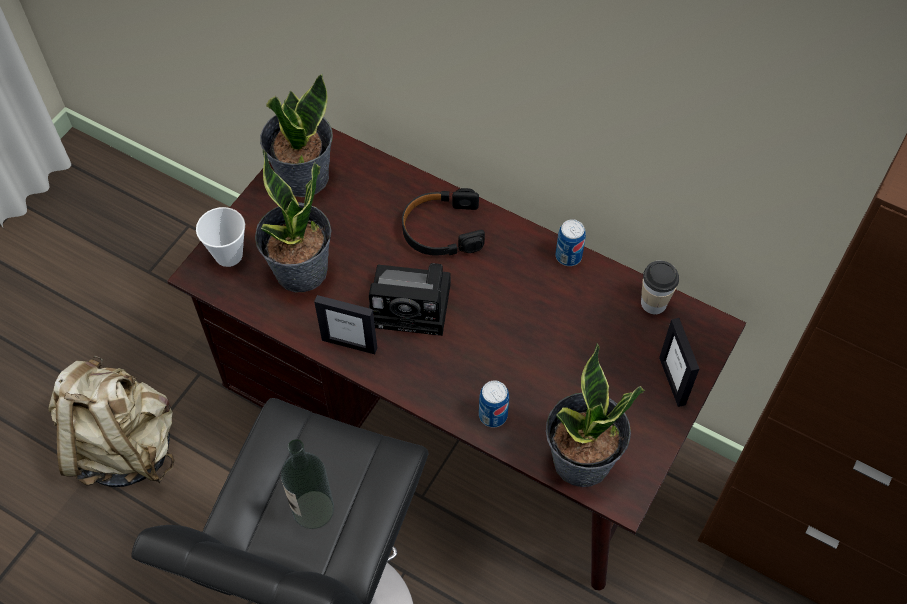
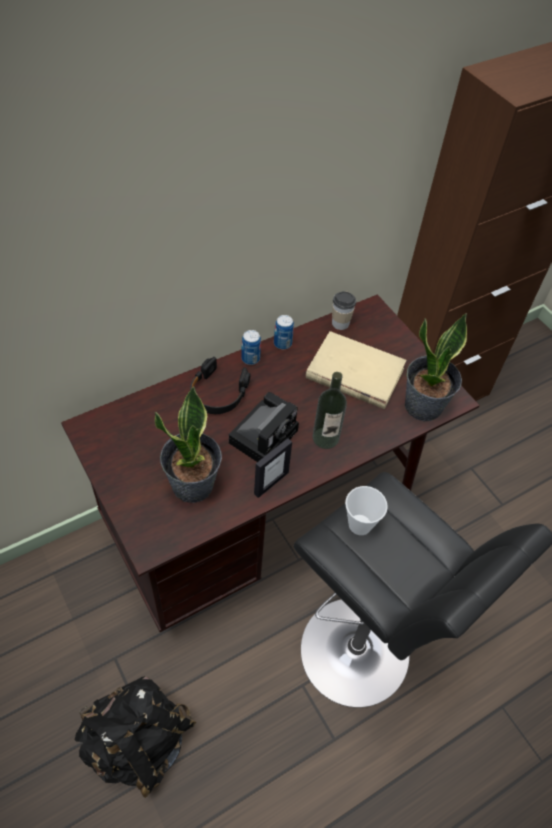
camera: 65 degrees left, 5 degrees down
beige backpack [48,356,174,487] -> black backpack [75,676,196,798]
cup [196,207,245,267] -> cup moved to [345,486,388,535]
potted plant [260,73,333,197] -> none
bottle [281,439,334,529] -> bottle moved to [312,372,347,449]
can [479,380,509,427] -> can moved to [241,330,261,365]
picture frame [659,318,699,407] -> none
none -> beige book [306,331,407,409]

